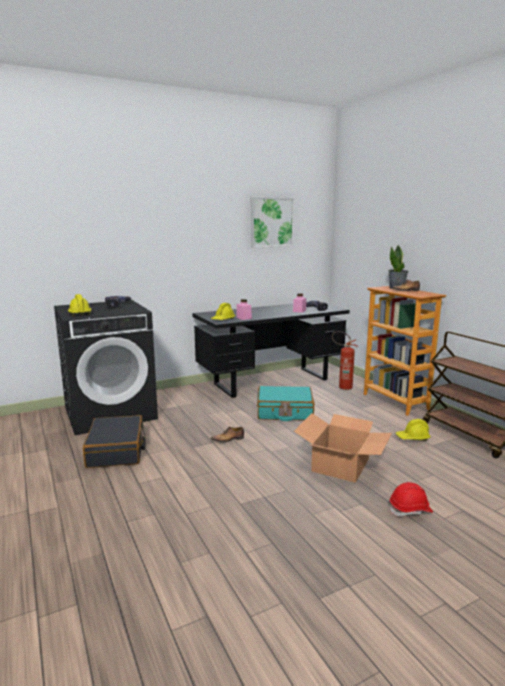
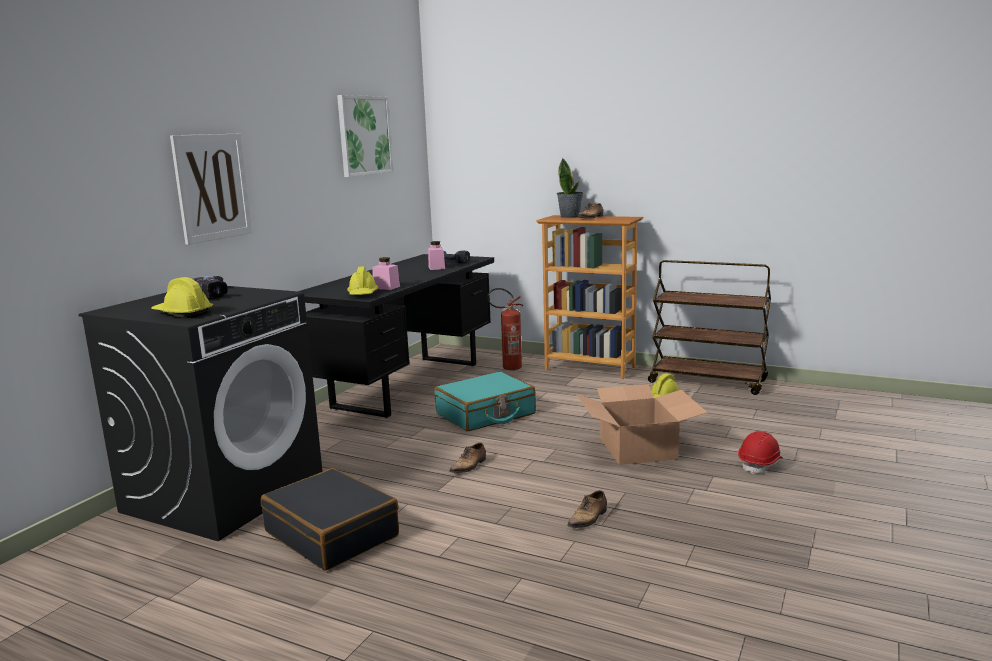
camera: 35 degrees left, 0 degrees up
none -> picture [170,134,252,245]
none -> shoe [567,490,607,528]

